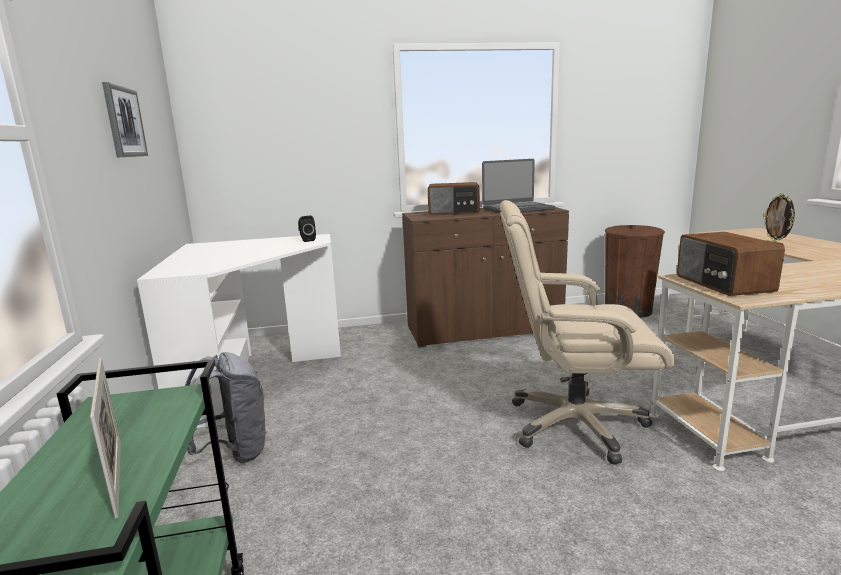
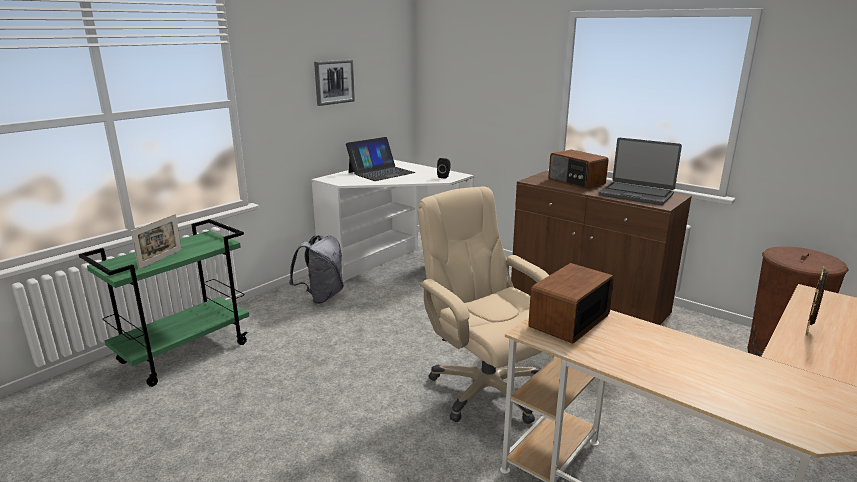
camera: 50 degrees right, 5 degrees up
none -> laptop [346,137,415,181]

